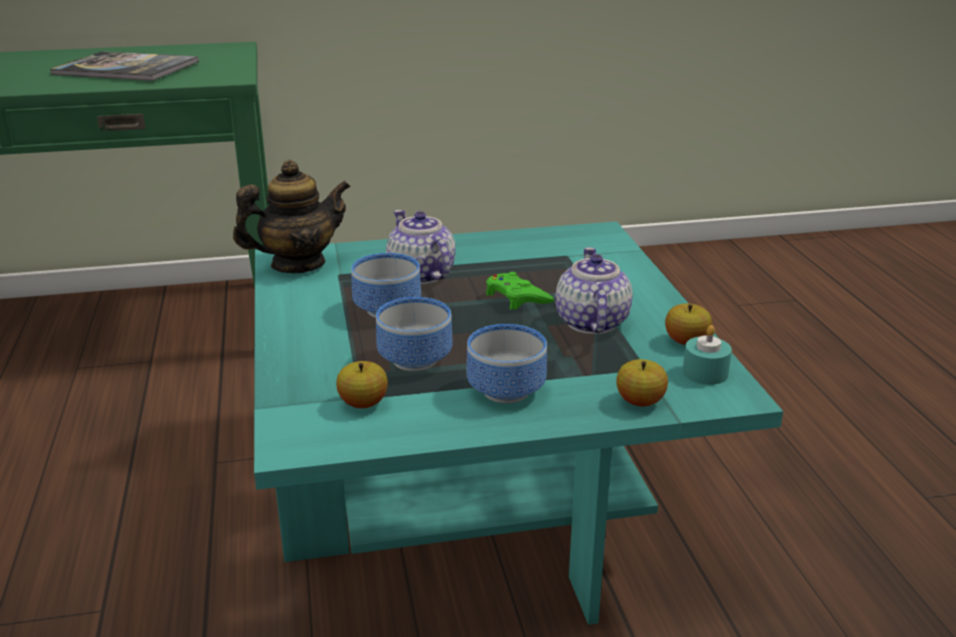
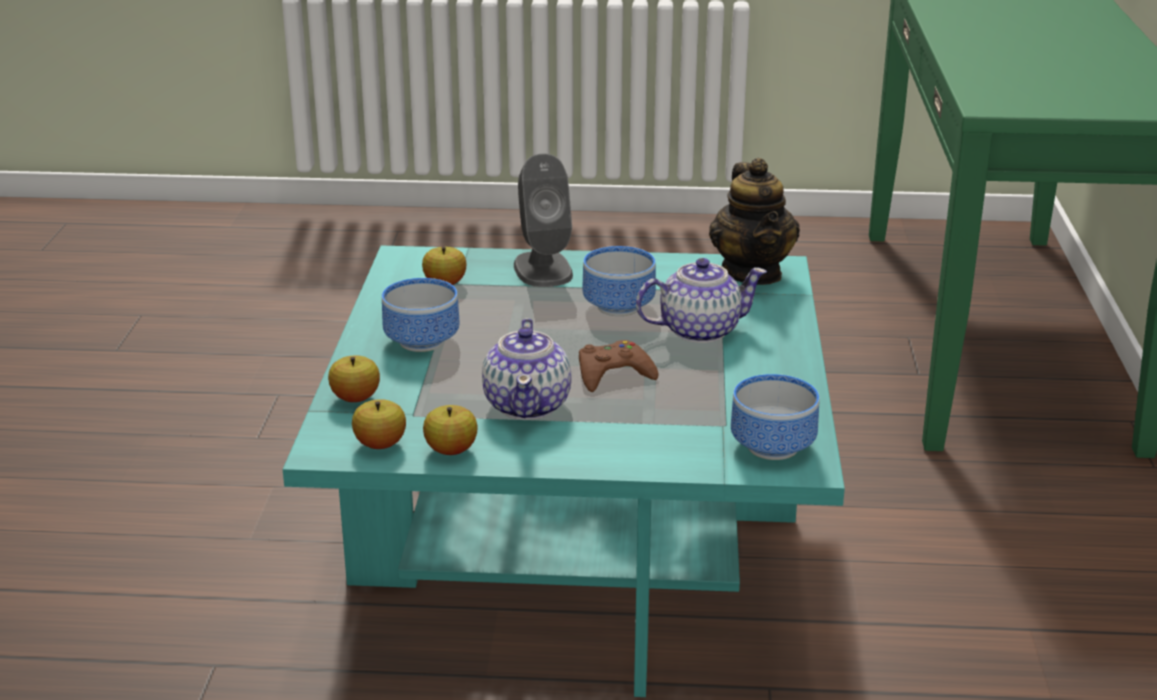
camera: 105 degrees right, 0 degrees up
book [50,51,199,81] -> none
bowl [376,297,453,371] -> bowl moved to [731,374,820,460]
green game controller [486,272,554,310] -> brown game controller [579,340,659,392]
teapot [555,247,633,334] -> teapot turned 75 degrees clockwise [482,318,572,420]
turquoise candle [683,325,732,385] -> apple [352,399,406,449]
none -> grey speaker [514,153,573,287]

